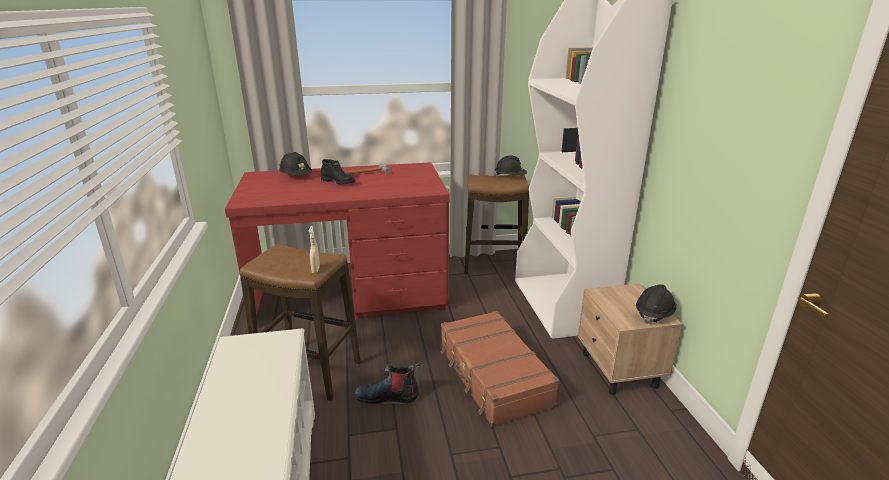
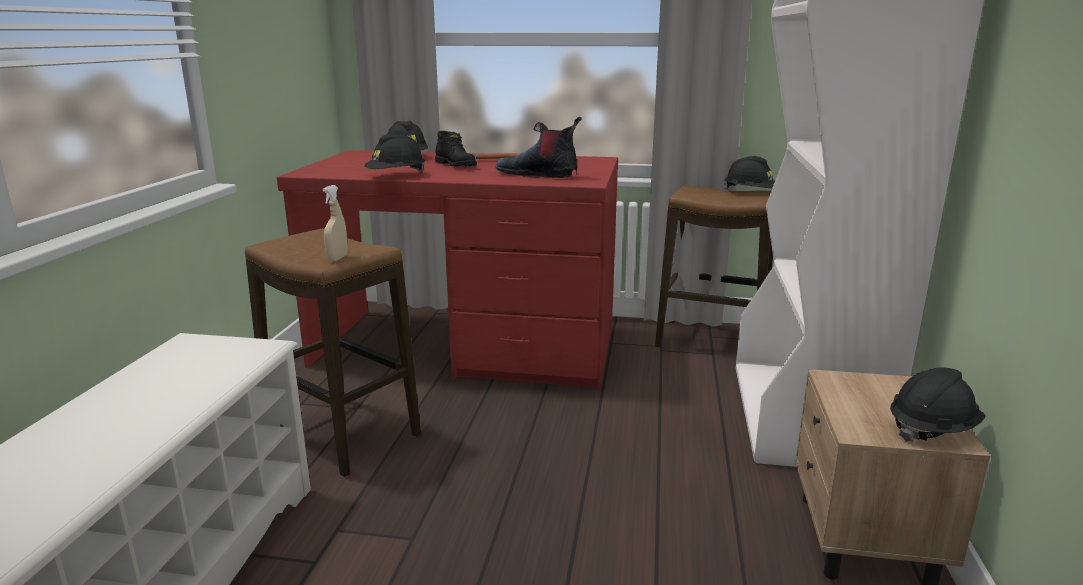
camera: 20 degrees right, 5 degrees down
boot [354,362,421,404] -> boot moved to [496,117,582,178]
brown suitcase [441,311,559,427] -> none
none -> black hard hat [365,133,425,173]

